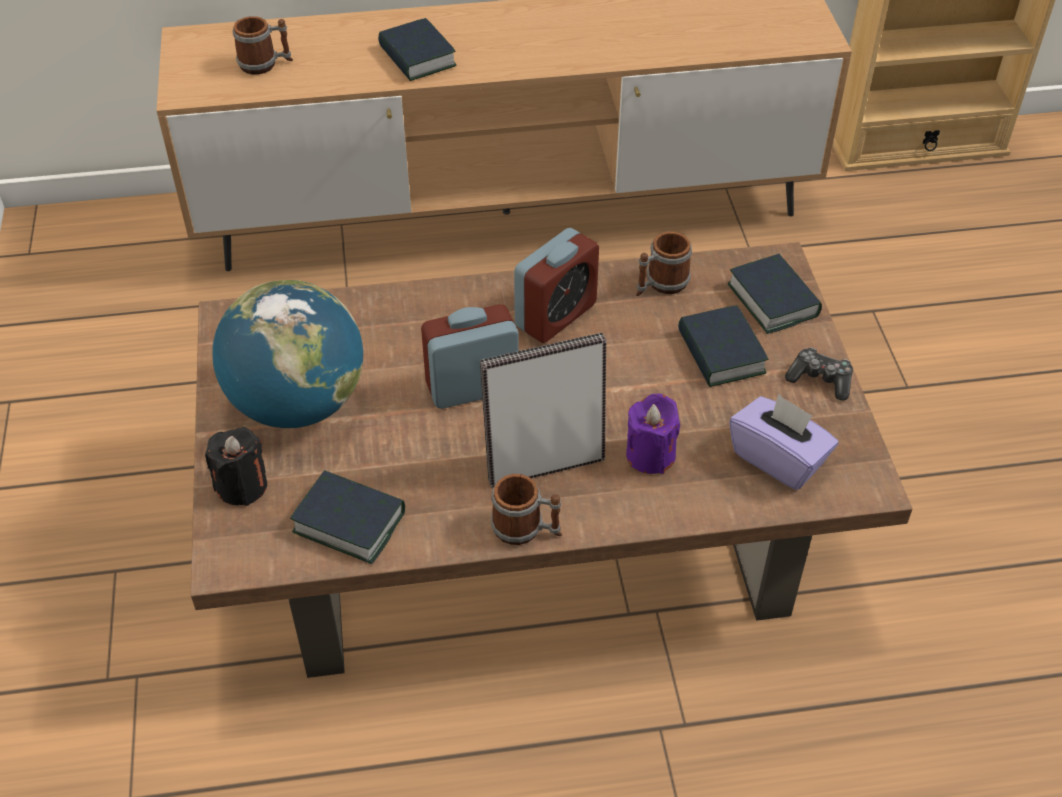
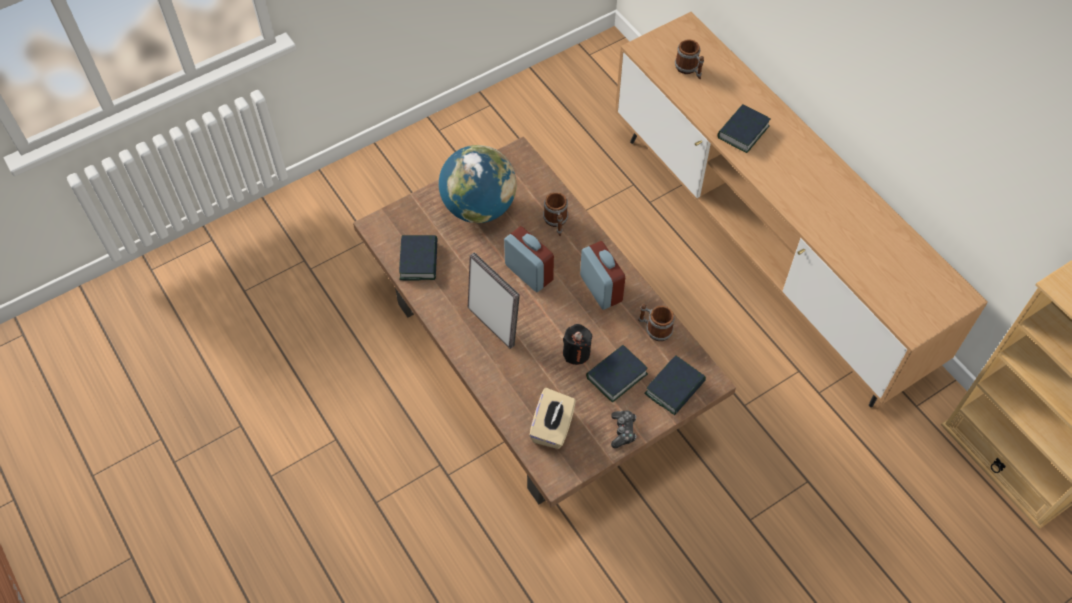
camera: 65 degrees right, 10 degrees up
black candle [205,427,267,506] -> black candle moved to [563,324,592,365]
mug [491,474,562,545] -> mug moved to [543,192,568,236]
alarm clock [514,228,599,343] -> alarm clock turned 135 degrees counterclockwise [580,241,625,310]
purple candle [626,393,680,474] -> none
purple tissue box [729,394,838,490] -> beige tissue box [529,388,576,449]

